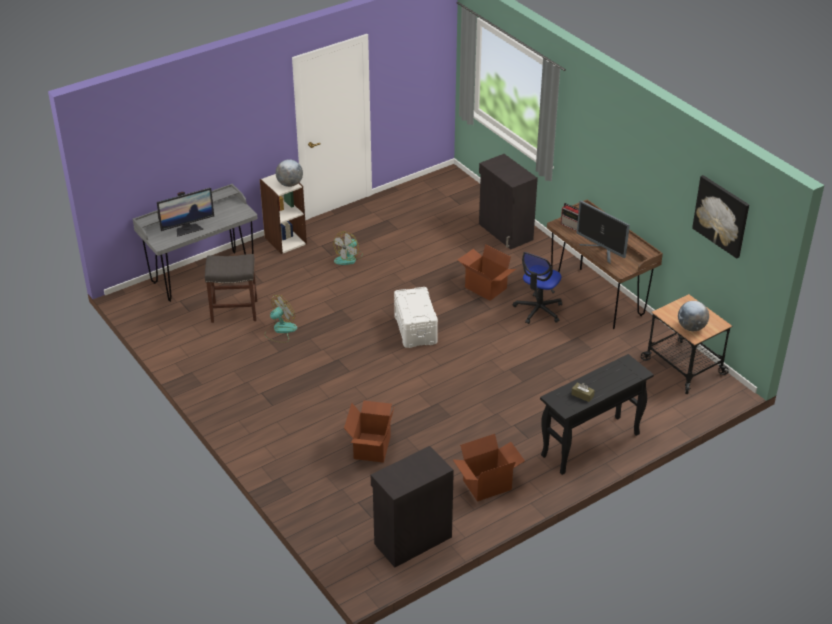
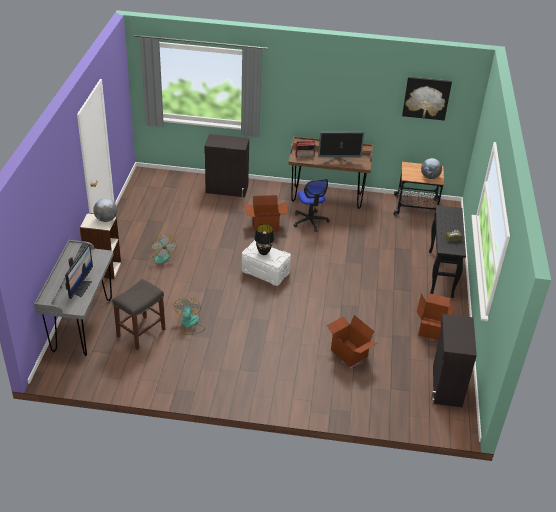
camera: 50 degrees left, 0 degrees up
none -> black table lamp [254,224,274,255]

